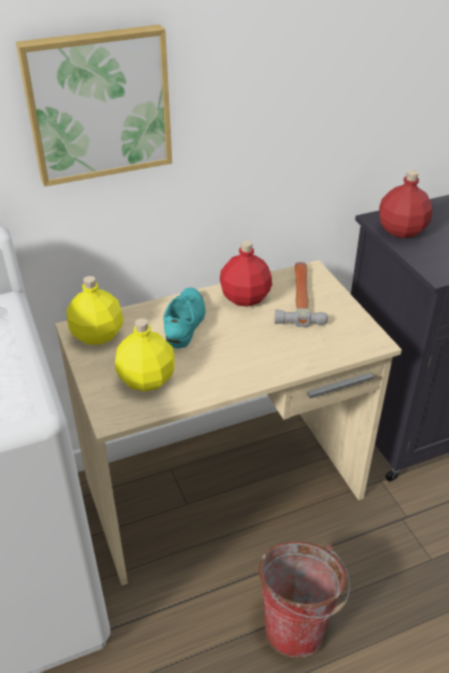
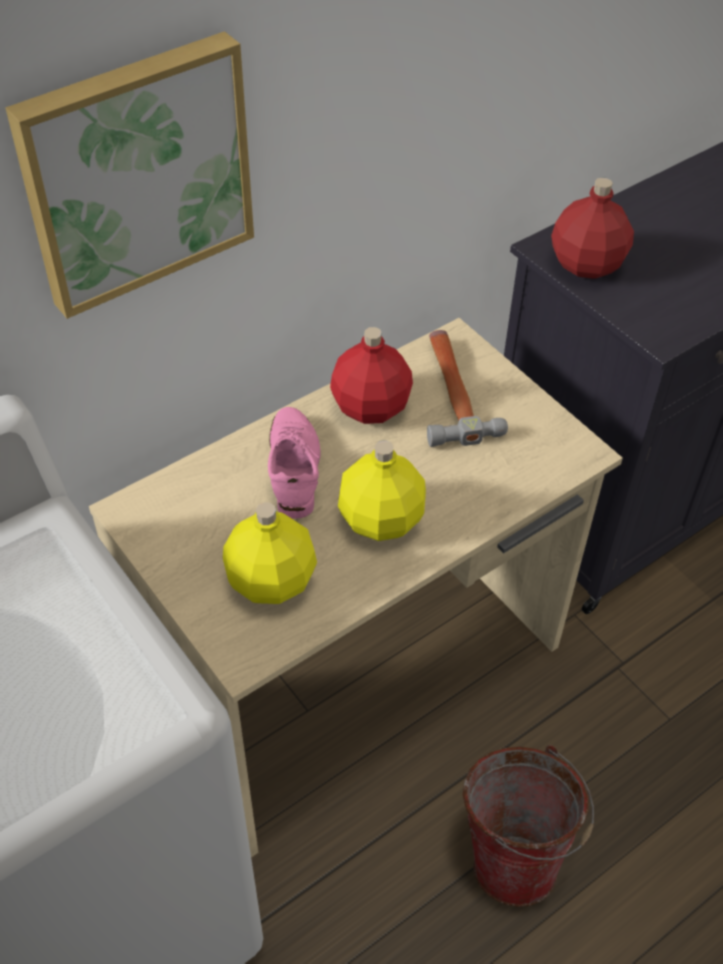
camera: 15 degrees left, 10 degrees up
yellow bottle [67,276,124,345] -> yellow bottle moved to [338,440,426,541]
turquoise shoe [163,288,205,348] -> pink shoe [268,407,321,519]

